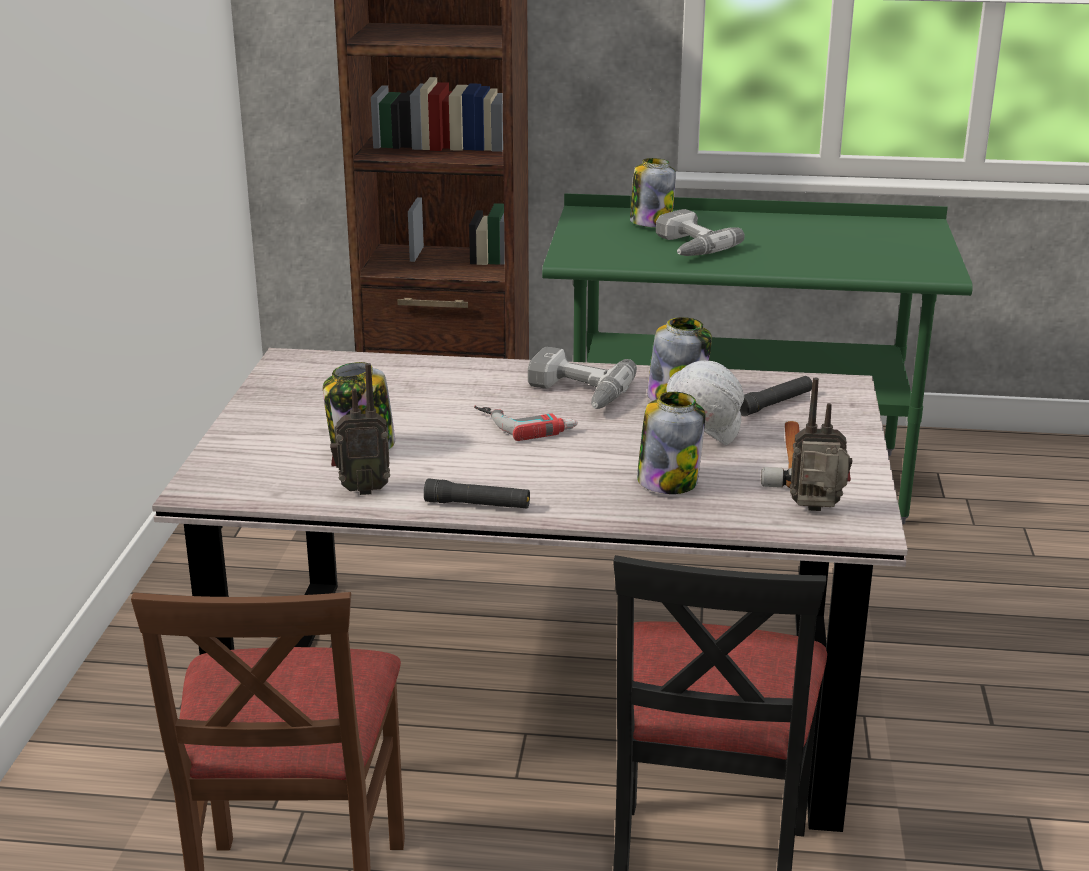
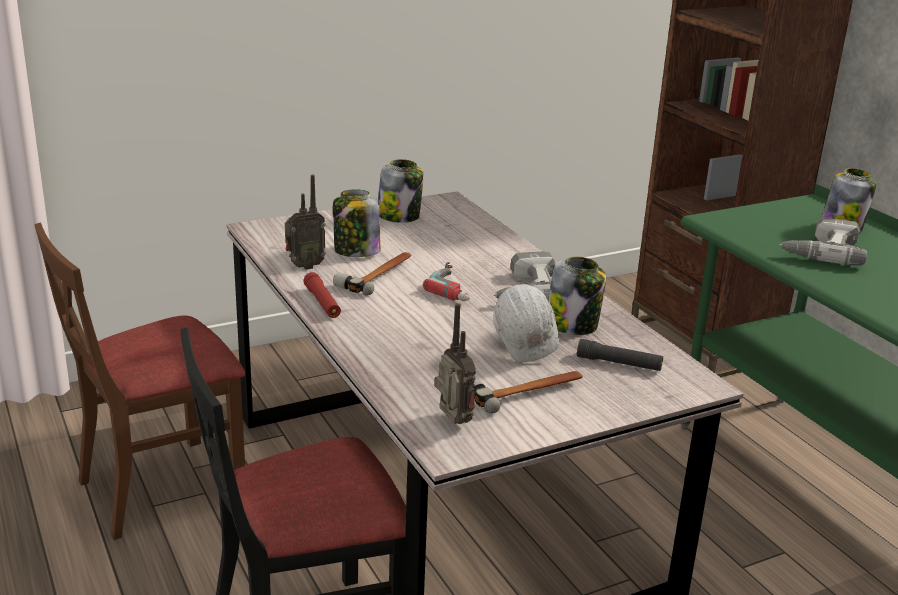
camera: 55 degrees right, 0 degrees up
radio [330,363,390,495] -> radio turned 75 degrees counterclockwise [285,175,326,270]
black flashlight [424,478,530,509] -> red flashlight [304,272,341,318]
jar [637,392,705,494] -> jar moved to [378,159,424,223]
none -> hammer [333,252,412,295]

